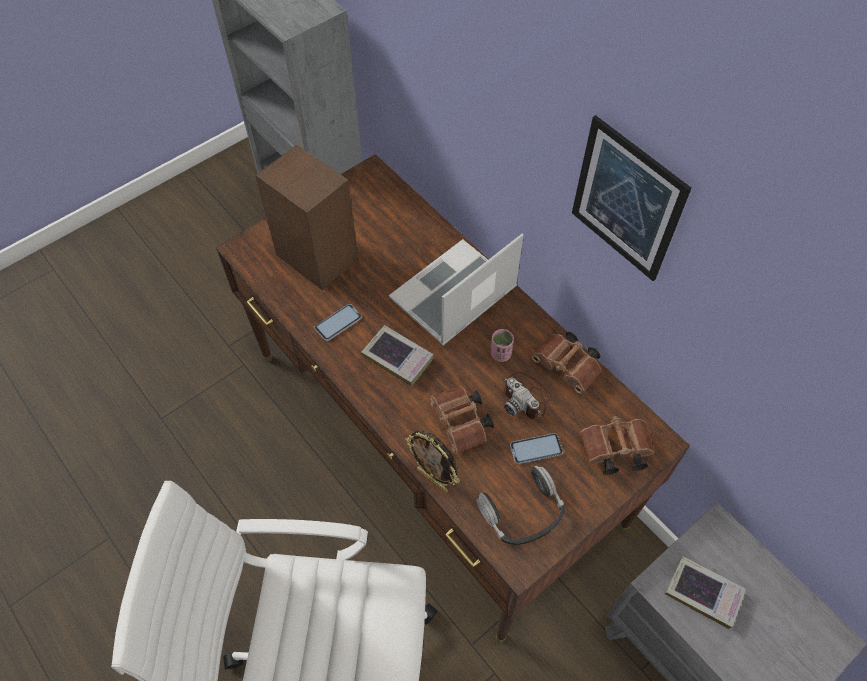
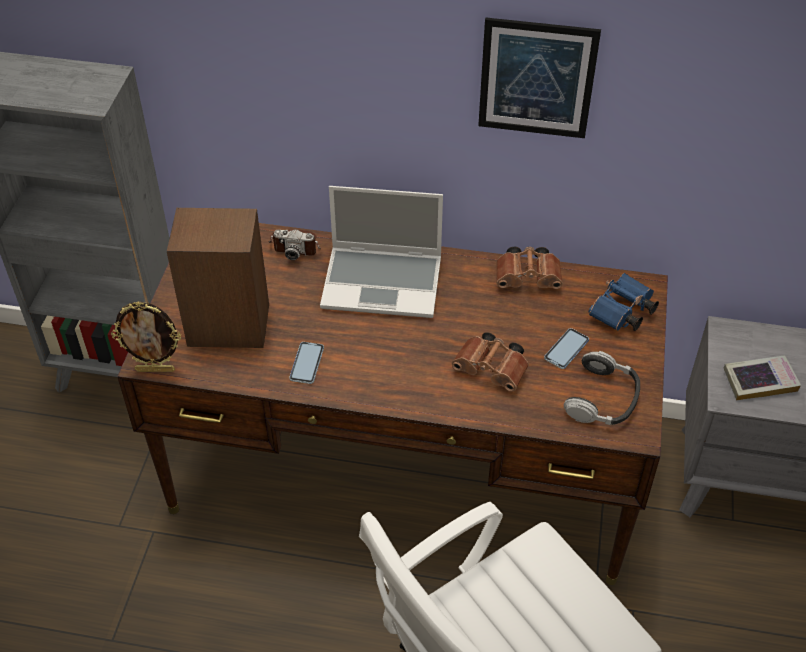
camera: 40 degrees left, 10 degrees down
book [361,325,434,387] -> none
laptop [389,233,524,346] -> laptop turned 90 degrees counterclockwise [320,186,443,318]
picture frame [405,431,460,493] -> picture frame moved to [111,302,181,372]
pink cup [491,329,514,362] -> none
camera [503,372,552,419] -> camera moved to [269,229,321,260]
brown binoculars [580,416,655,475] -> blue binoculars [589,273,659,331]

